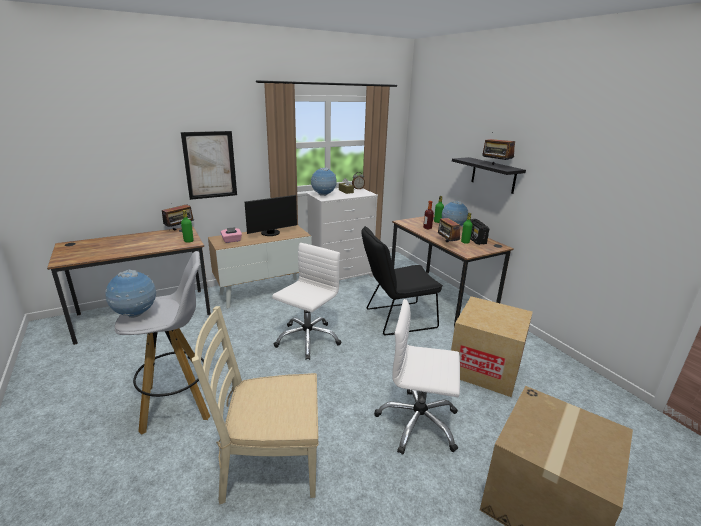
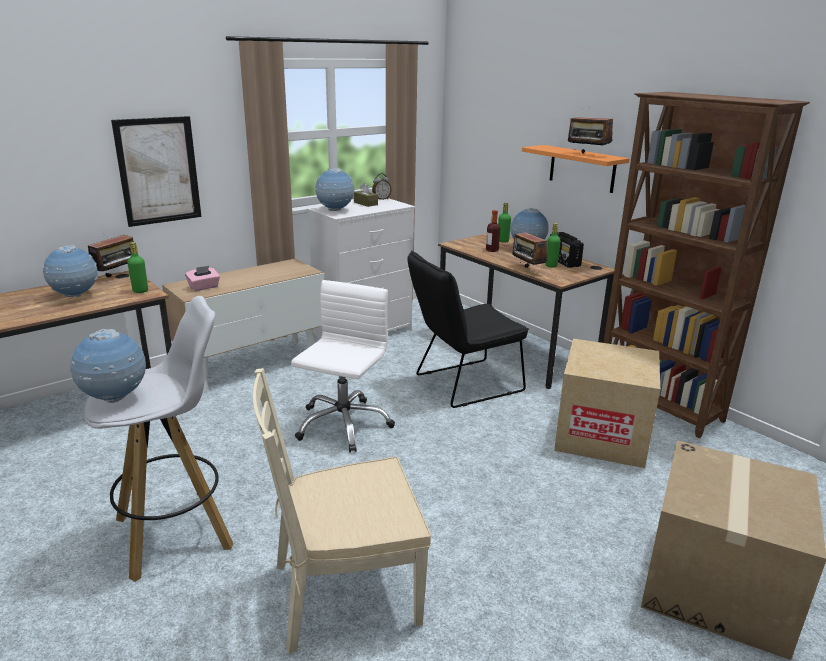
camera: 10 degrees left, 0 degrees up
monitor [245,195,297,236] -> none
white office chair [374,299,460,455] -> none
black shelf [452,157,526,194] -> orange shelf [522,145,629,193]
none -> globe [43,245,97,297]
none -> brown bookcase [604,92,810,438]

